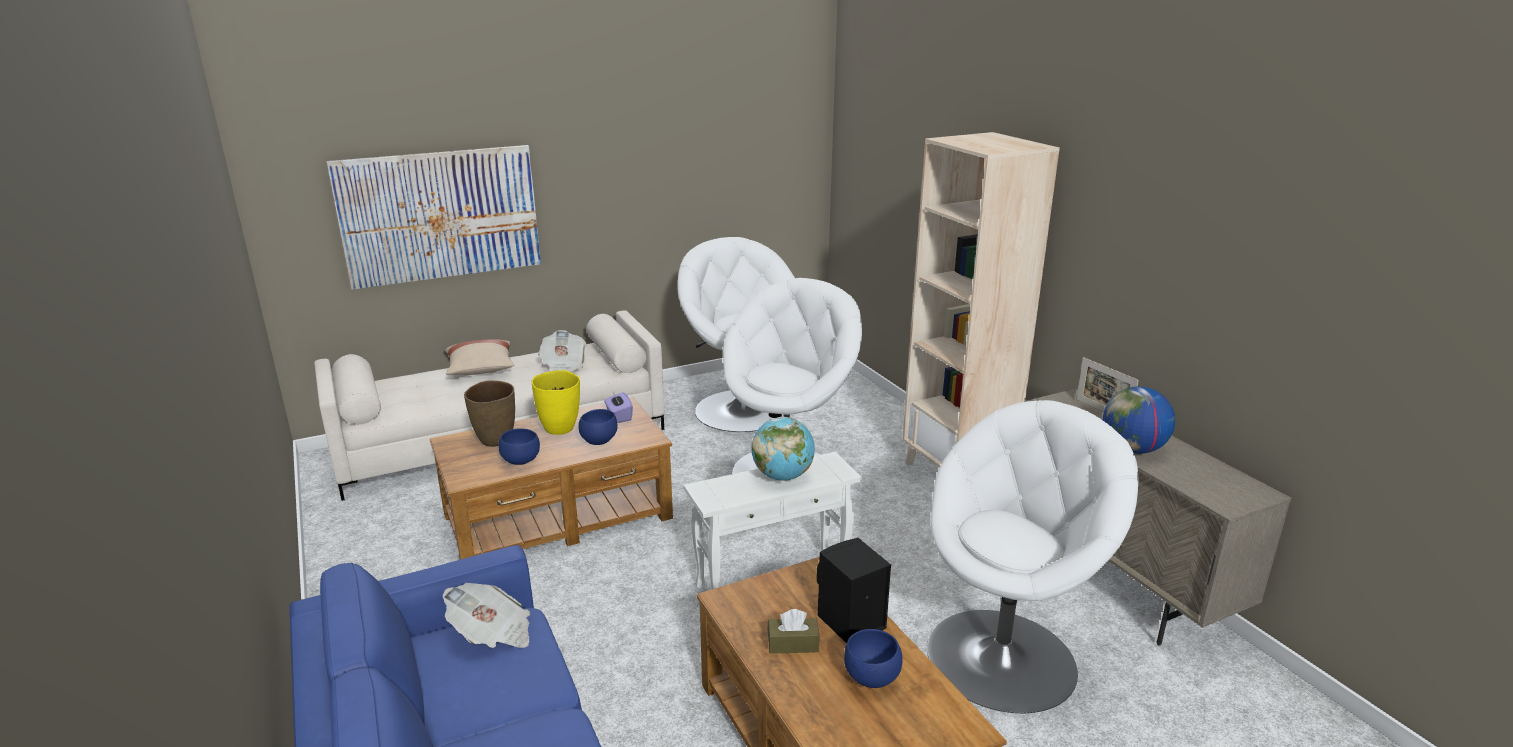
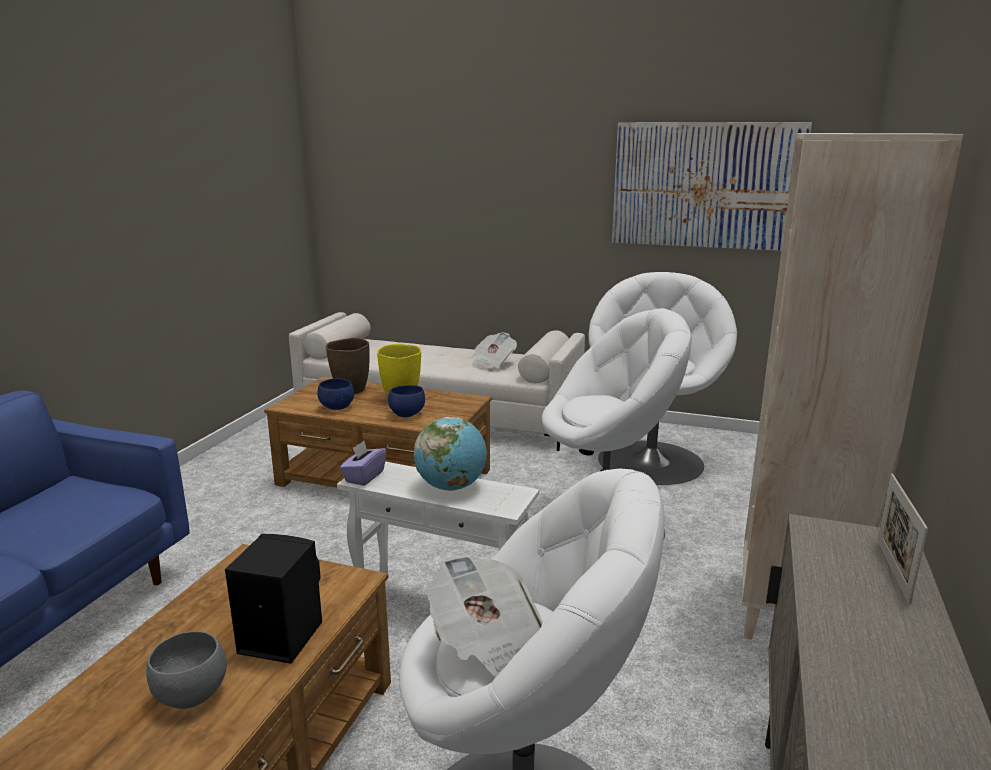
camera: 45 degrees right, 5 degrees down
picture [327,145,541,290] -> picture moved to [612,122,812,251]
newspaper [443,583,530,648] -> newspaper moved to [426,554,543,678]
beige pillow [444,339,514,375] -> none
purple tissue box [604,392,633,423] -> purple tissue box moved to [340,441,386,486]
brown tissue box [768,609,820,654] -> none
blue bowl [844,629,903,688] -> grey bowl [146,631,227,709]
globe [1103,386,1175,454] -> none

